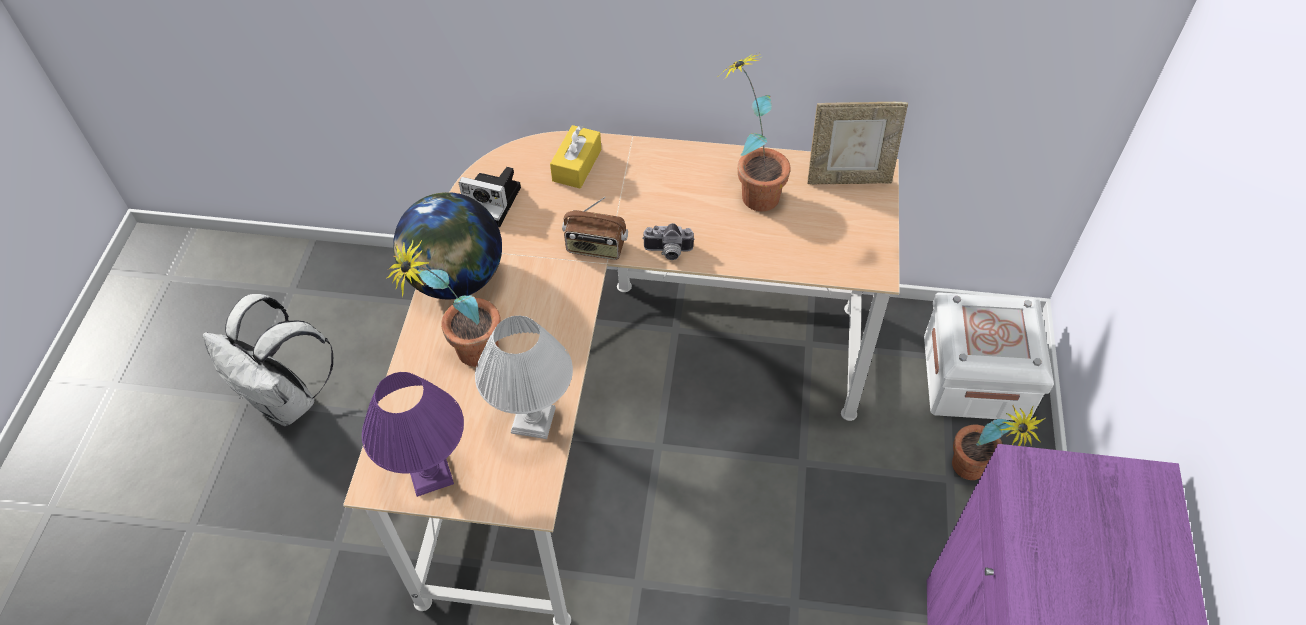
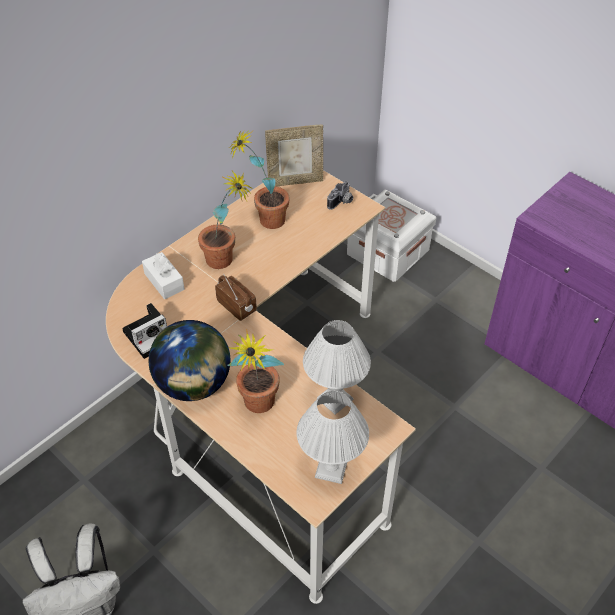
camera: 55 degrees left, 5 degrees down
purple table lamp [362,372,464,497] -> white table lamp [297,391,369,484]
yellow tissue box [550,125,601,188] -> white tissue box [142,252,185,299]
radio [562,197,628,260] -> radio turned 90 degrees counterclockwise [215,274,257,321]
camera [642,223,695,260] -> camera moved to [327,181,353,210]
picture frame [808,102,908,185] -> picture frame turned 45 degrees clockwise [265,125,323,186]
potted plant [952,406,1045,480] -> potted plant moved to [198,171,253,269]

